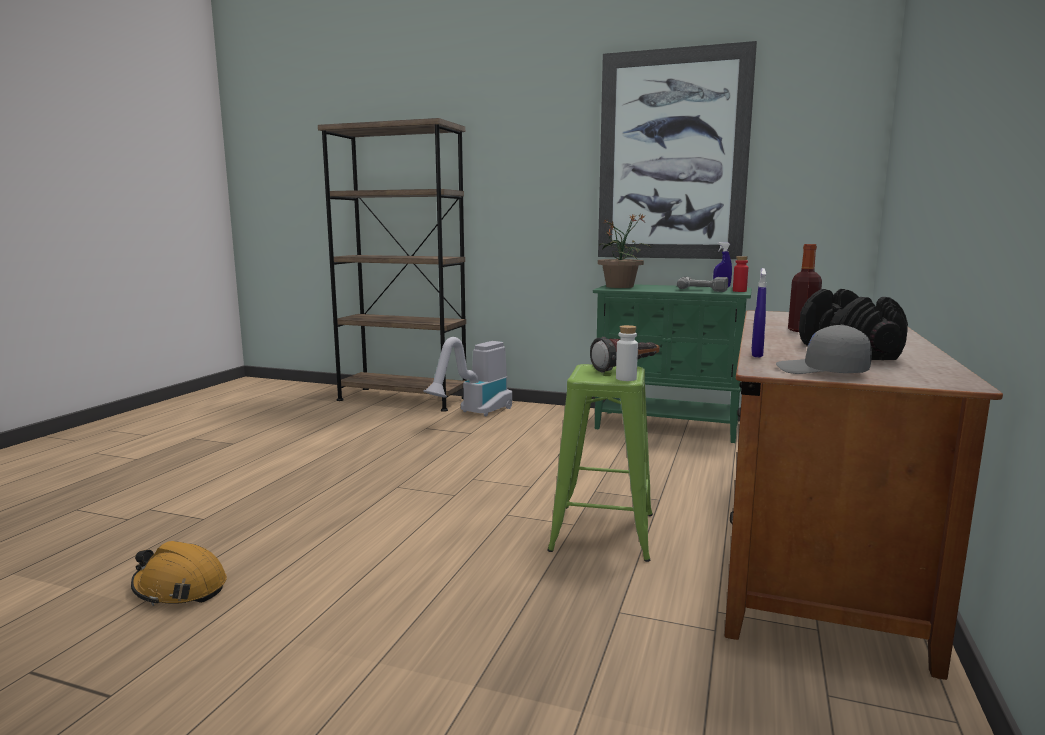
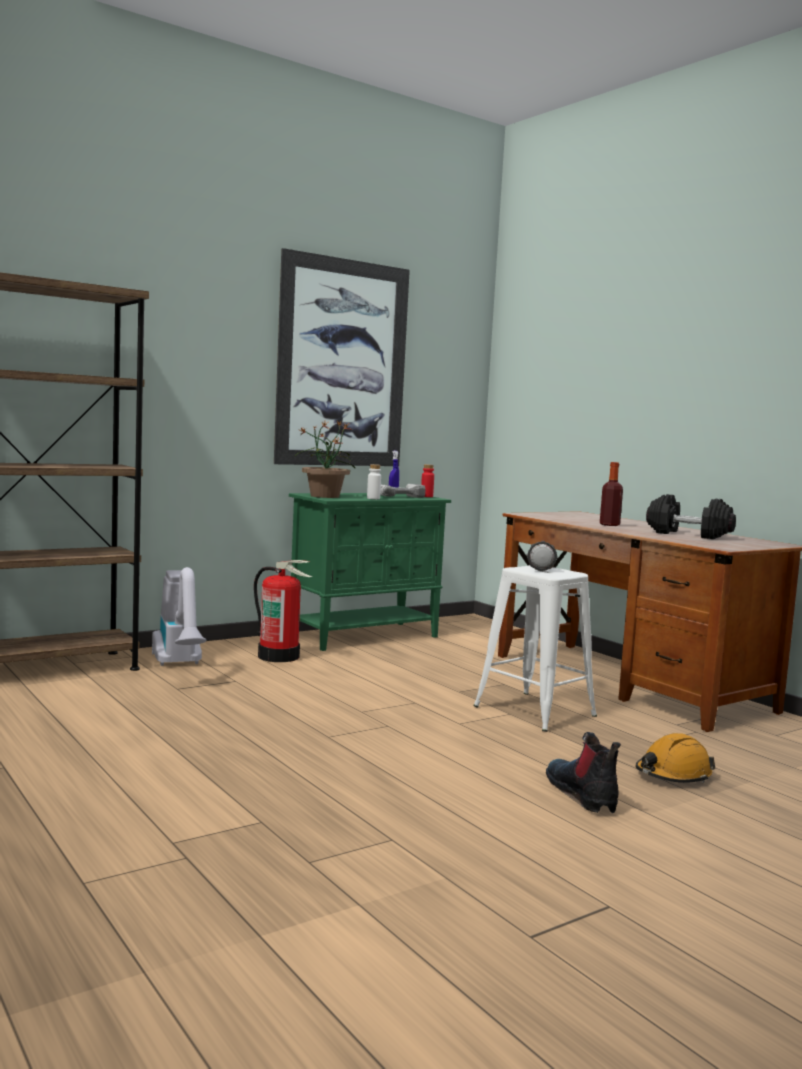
camera: 55 degrees left, 5 degrees down
orange hard hat [131,541,227,606] -> orange hard hat moved to [635,733,715,783]
green stool [547,364,653,562] -> white stool [473,565,597,732]
white bottle [616,325,638,381] -> white bottle moved to [367,464,381,499]
blue spray bottle [751,268,767,357] -> none
grey cap [776,324,872,374] -> none
none -> fire extinguisher [254,560,313,662]
none -> boot [546,732,621,813]

